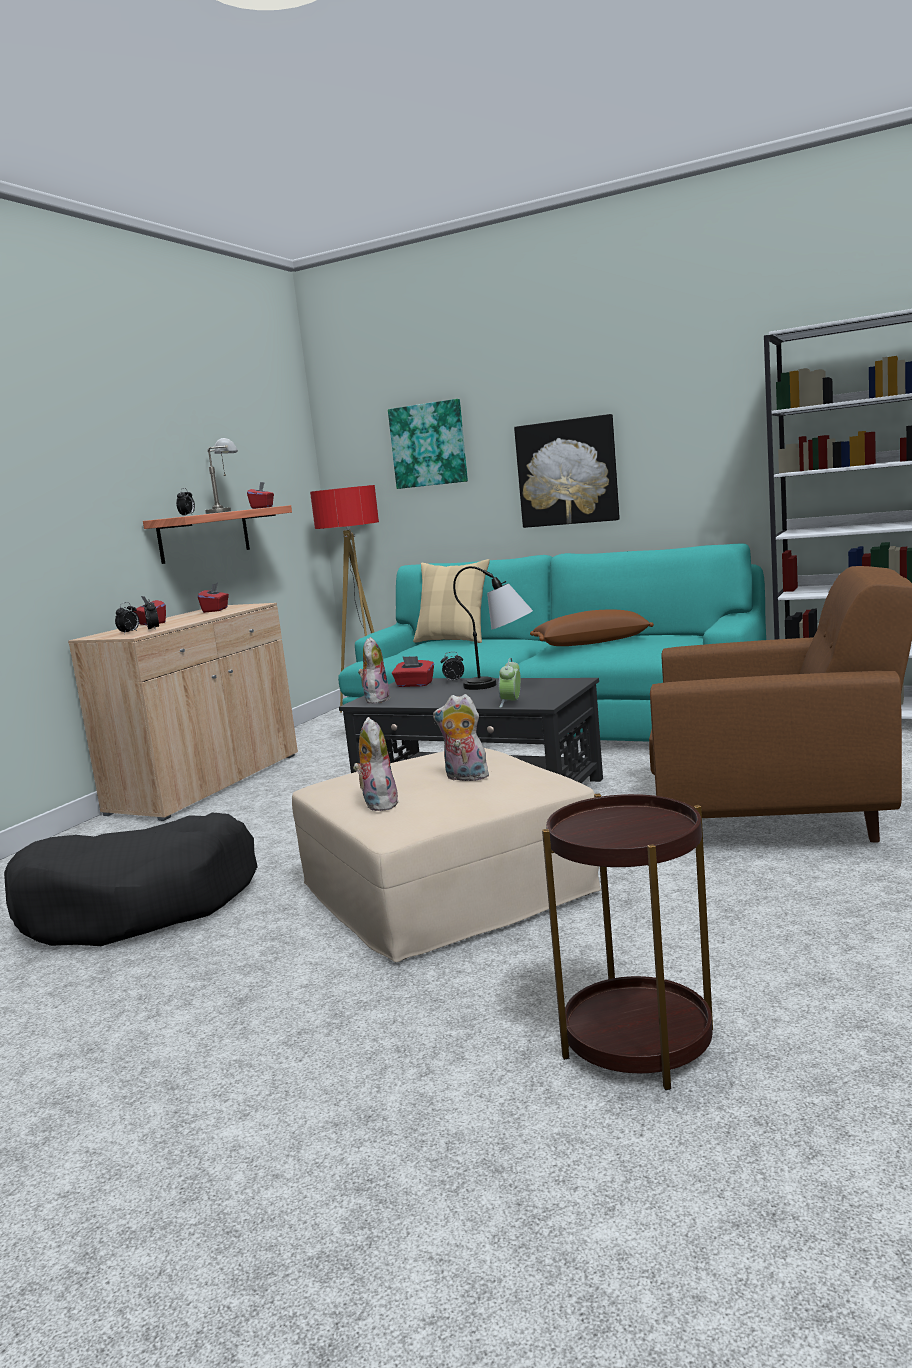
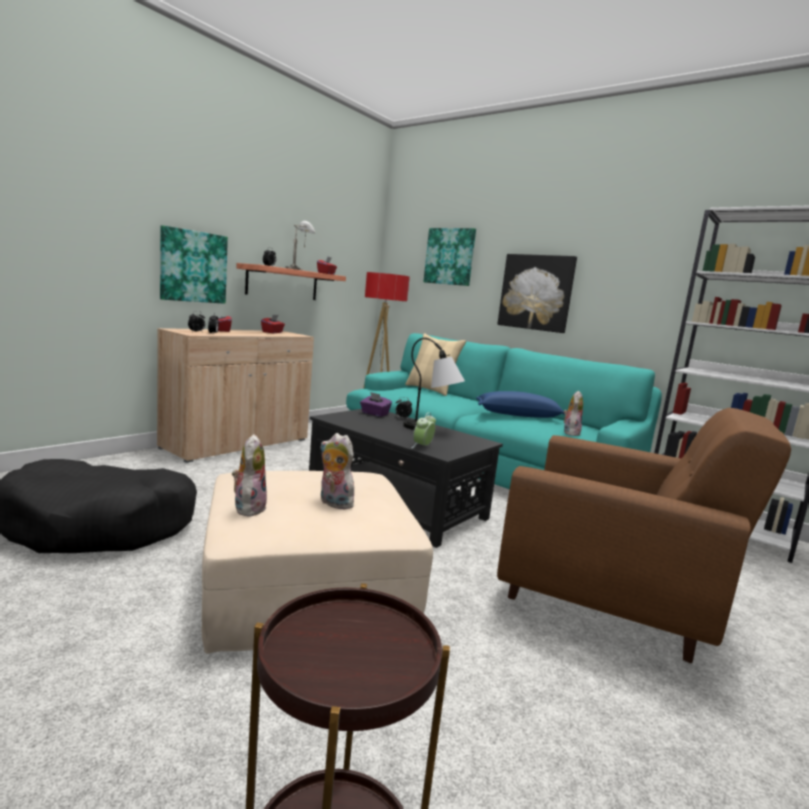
camera: 10 degrees right, 0 degrees up
plush toy [358,637,390,704] -> plush toy moved to [564,391,583,436]
red tissue box [392,656,434,687] -> purple tissue box [360,392,392,417]
brown pillow [530,610,654,646] -> blue pillow [476,391,565,418]
none -> picture [160,225,228,304]

